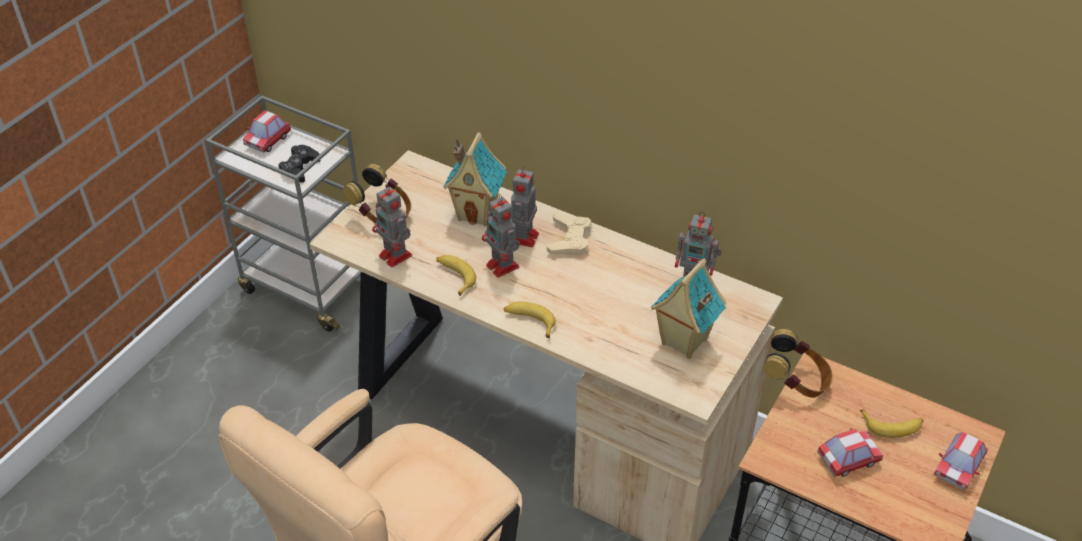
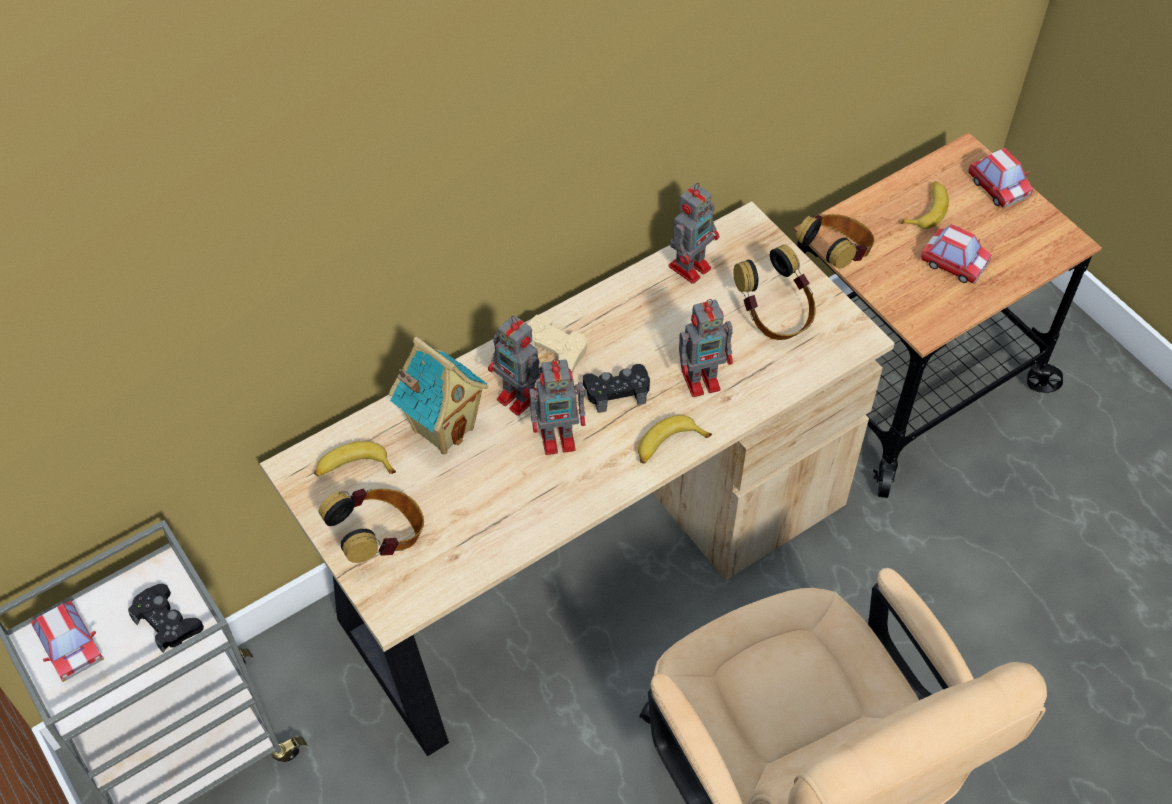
camera: 65 degrees left, 10 degrees up
toy robot [372,184,412,267] -> toy robot moved to [679,299,733,397]
banana [436,255,476,296] -> banana moved to [314,441,396,476]
toy house [651,258,727,359] -> headphones [733,244,815,340]
toy car [817,428,883,477] -> toy car turned 120 degrees clockwise [920,224,992,284]
none -> black game controller [583,364,650,413]

